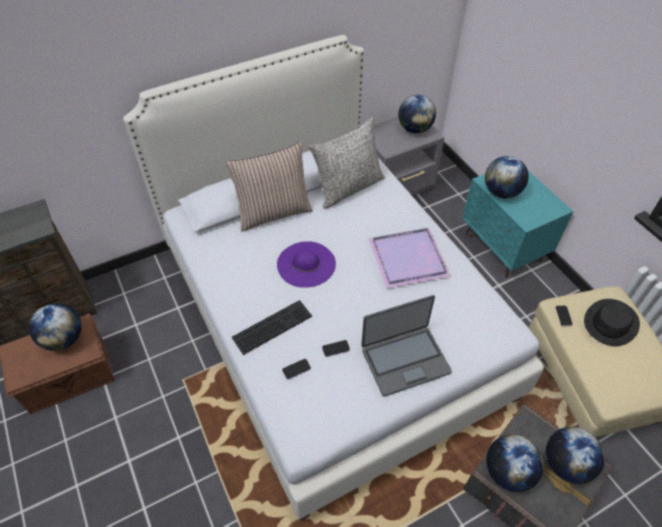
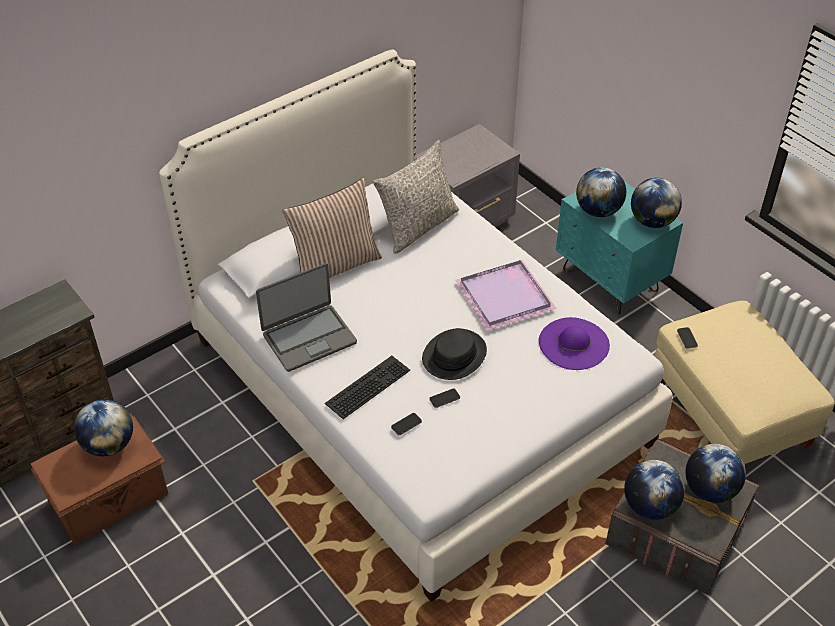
camera: 10 degrees left, 5 degrees down
purple hat [277,241,336,288] -> purple hat moved to [539,317,610,370]
laptop [361,295,452,397] -> laptop moved to [256,263,357,372]
globe [398,95,436,133] -> globe moved to [631,178,682,228]
black hat [584,299,640,346] -> black hat moved to [422,328,487,380]

